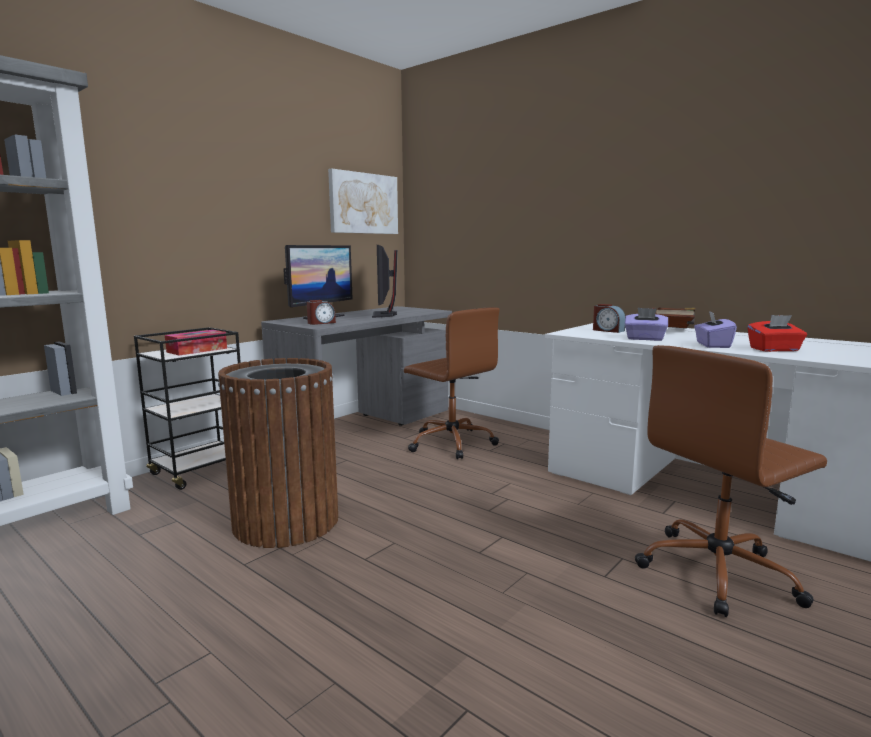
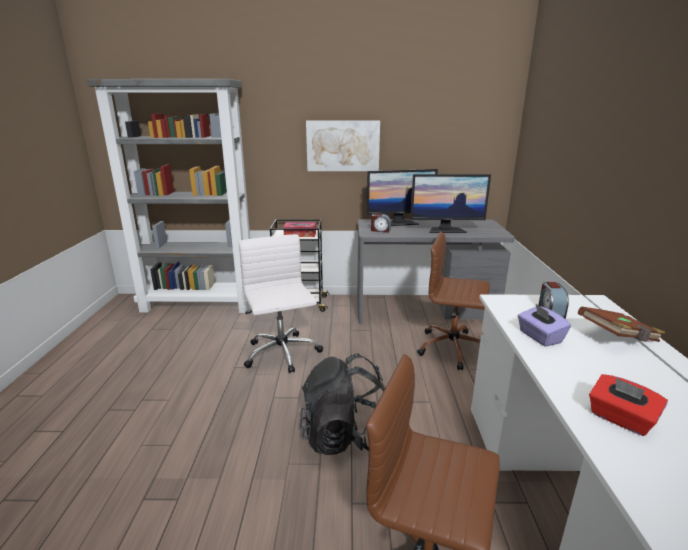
camera: 50 degrees right, 10 degrees up
brown trash can [218,358,338,548] -> white office chair [239,234,323,373]
picture [328,169,398,234] -> picture moved to [306,121,380,171]
monitor [372,245,398,318] -> monitor turned 135 degrees counterclockwise [410,174,491,233]
brown office chair [404,307,499,459] -> brown office chair turned 105 degrees clockwise [417,232,490,370]
purple tissue box [694,311,737,348] -> none
none -> black backpack [300,353,386,455]

